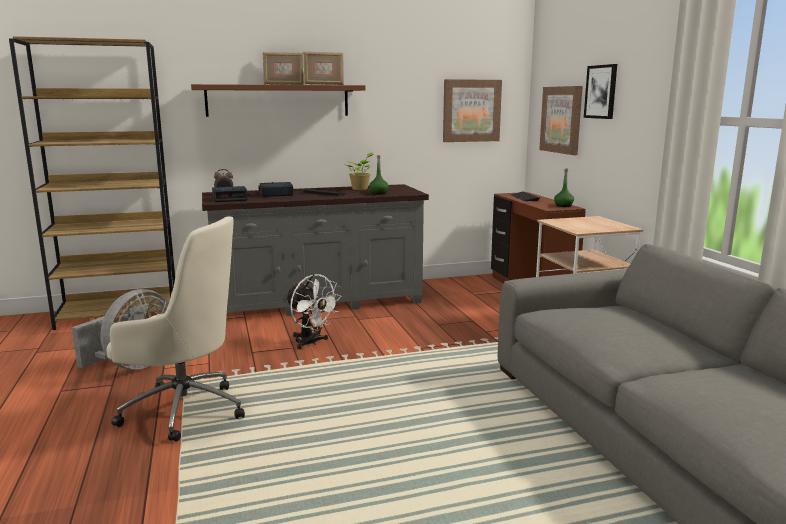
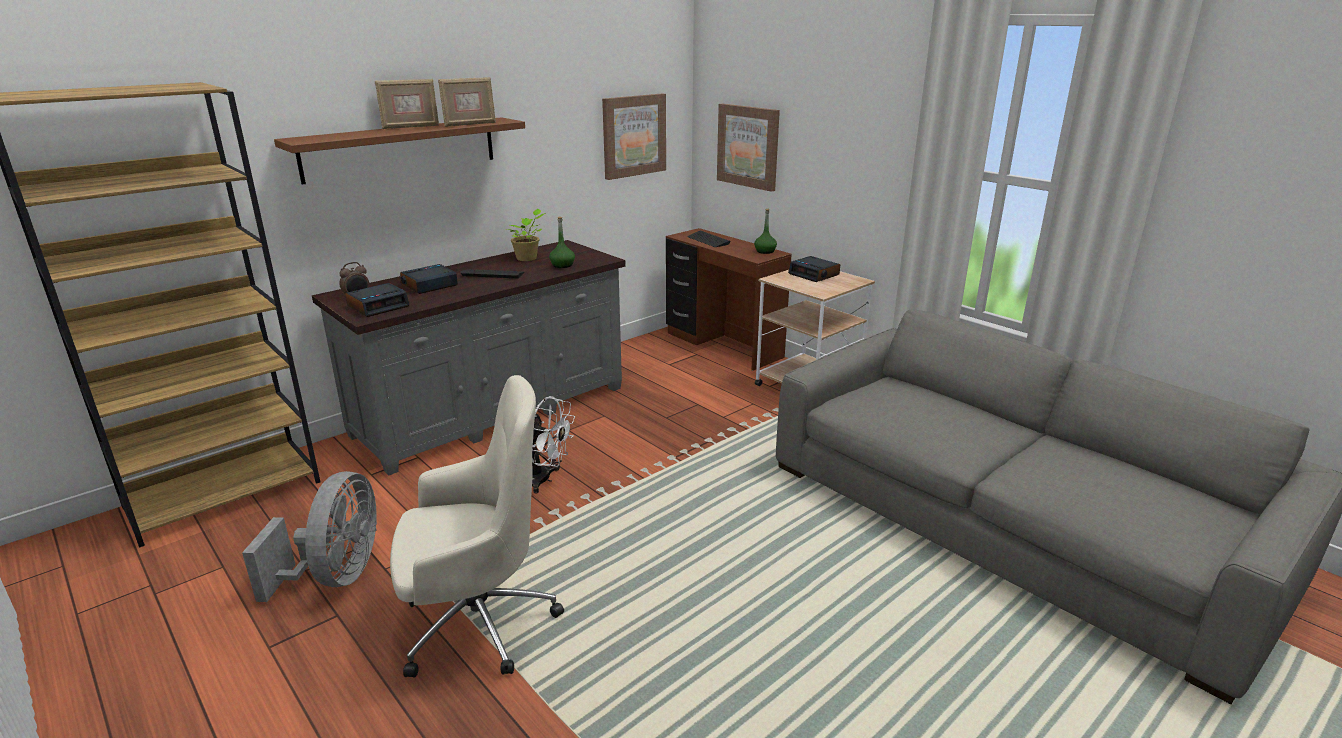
camera: 25 degrees left, 10 degrees up
picture [584,64,617,119] -> none
none -> alarm clock [788,256,840,282]

